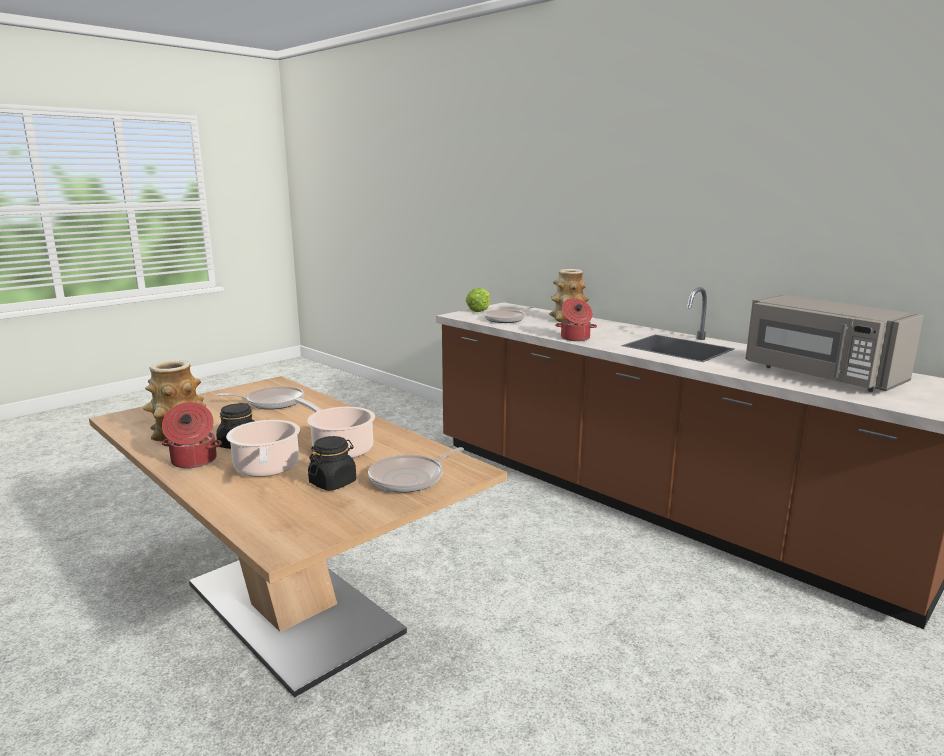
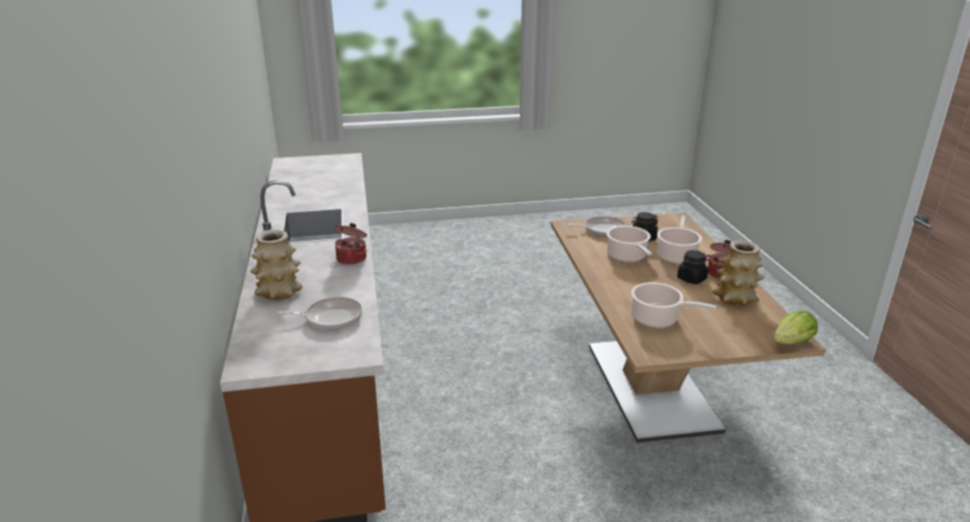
camera: 145 degrees left, 10 degrees up
frying pan [217,386,304,410] -> cooking pot [631,282,717,328]
lettuce [466,288,490,312] -> lettuce moved to [774,311,818,344]
grey microwave [745,294,924,392] -> none

